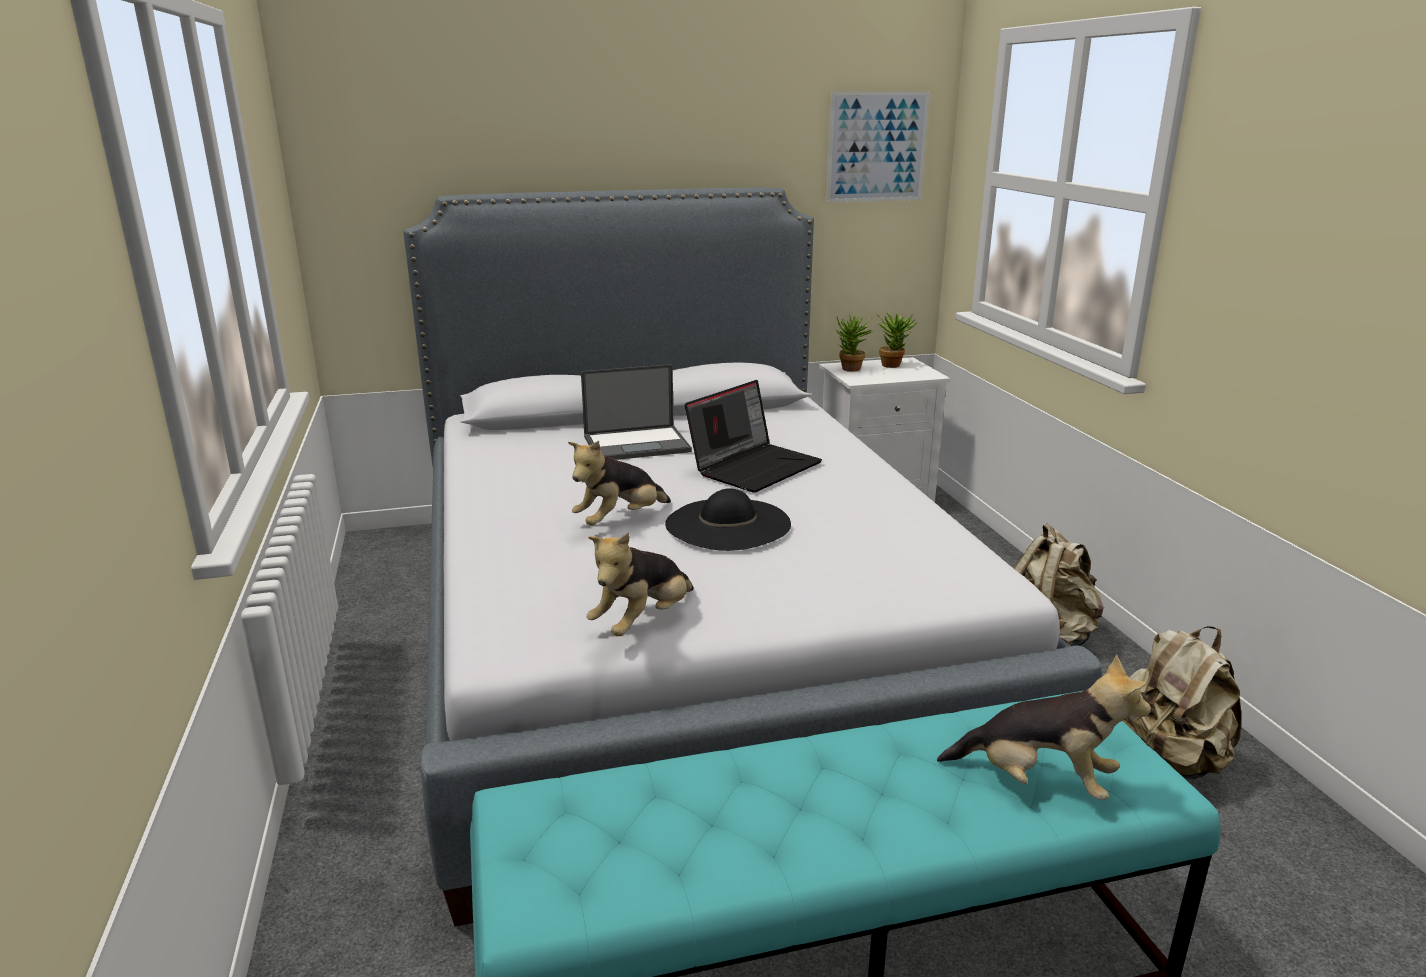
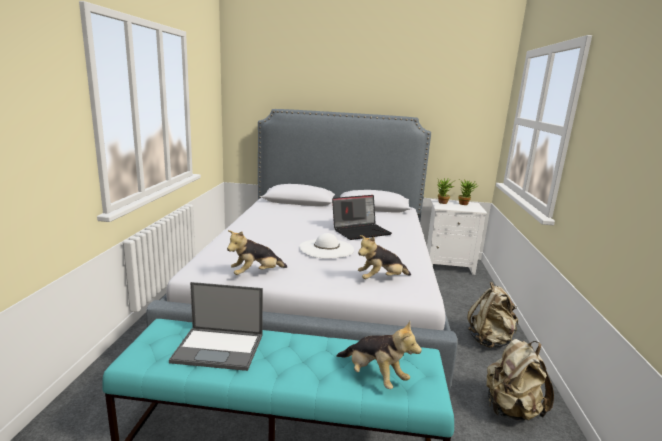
camera: 20 degrees right, 5 degrees down
plush toy [568,441,671,526] -> plush toy moved to [358,235,411,279]
laptop [581,364,692,460] -> laptop moved to [169,282,263,371]
black hat [665,488,791,551] -> white hat [299,233,354,258]
picture [826,92,930,202] -> none

